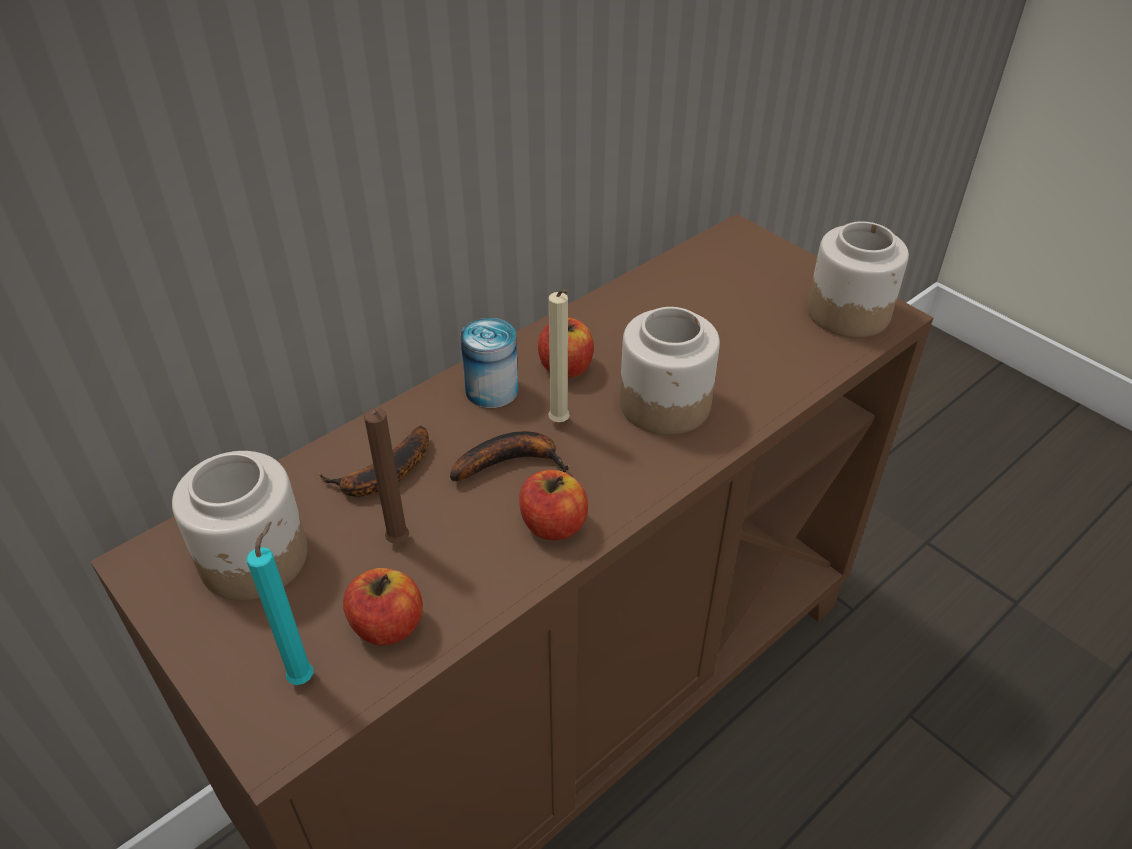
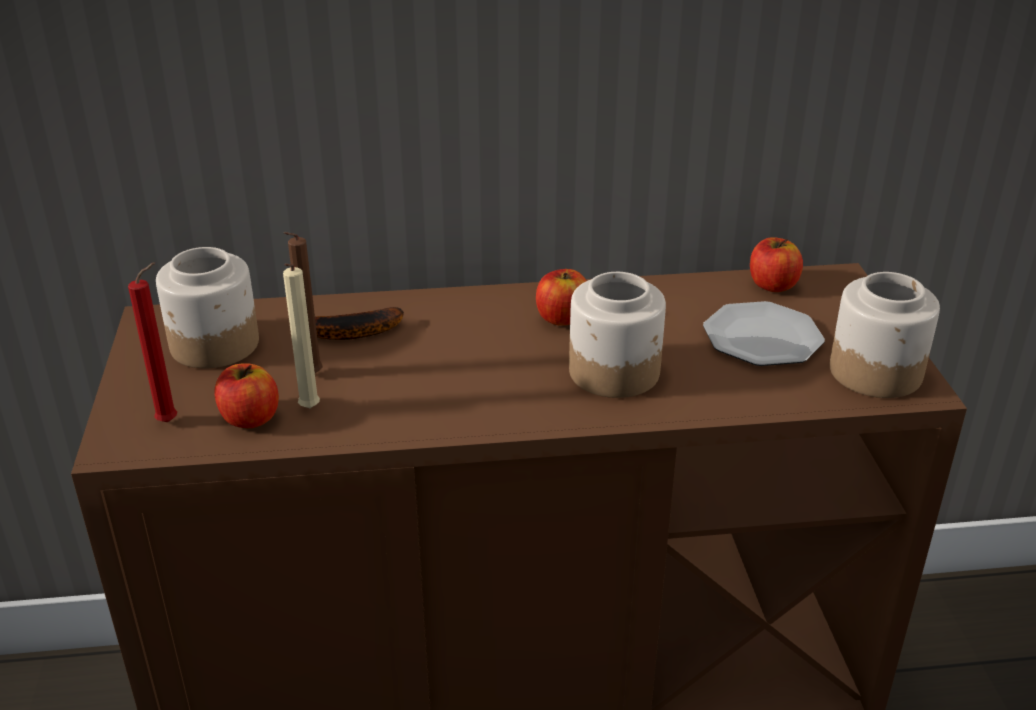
camera: 35 degrees right, 10 degrees down
turquoise candle [247,522,313,685] -> red candle [128,262,177,422]
banana [450,431,569,482] -> none
can [460,318,518,408] -> none
apple [519,470,588,540] -> apple moved to [750,237,803,292]
beige candle [548,289,570,422] -> beige candle moved to [283,263,320,408]
none -> plate [703,301,825,366]

